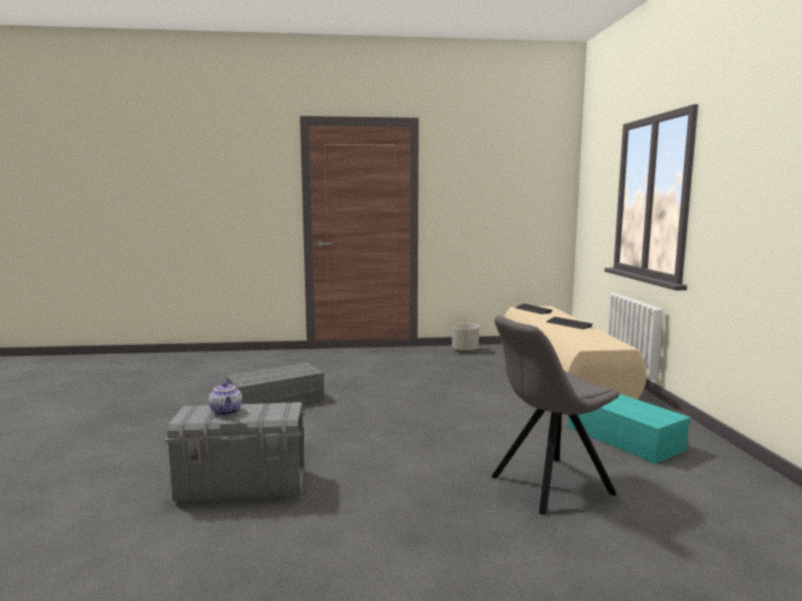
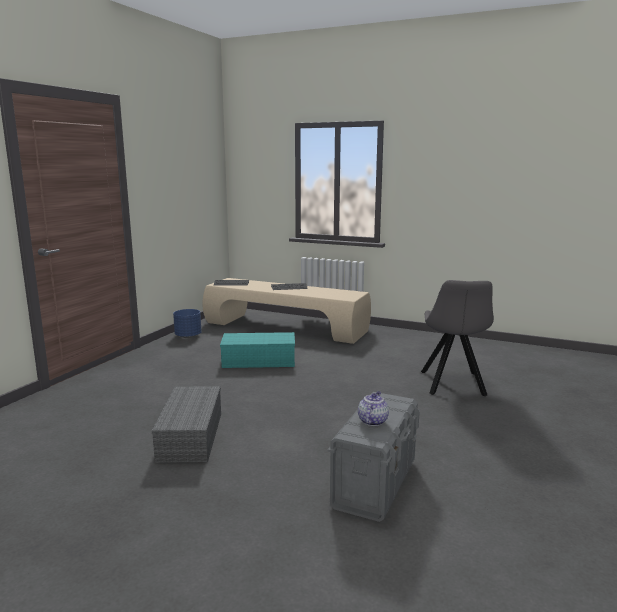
camera: 60 degrees left, 5 degrees up
teapot [209,382,242,416] -> teapot turned 75 degrees counterclockwise [358,391,389,426]
grey planter [452,323,479,352] -> blue planter [173,309,201,338]
turquoise storage box [567,394,691,464] -> turquoise storage box moved to [220,332,295,368]

